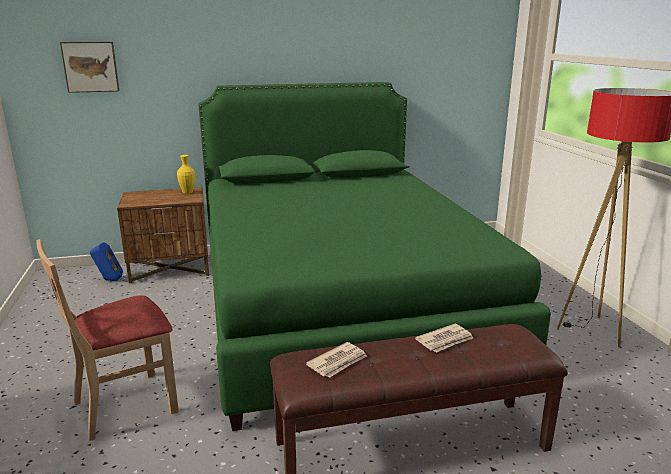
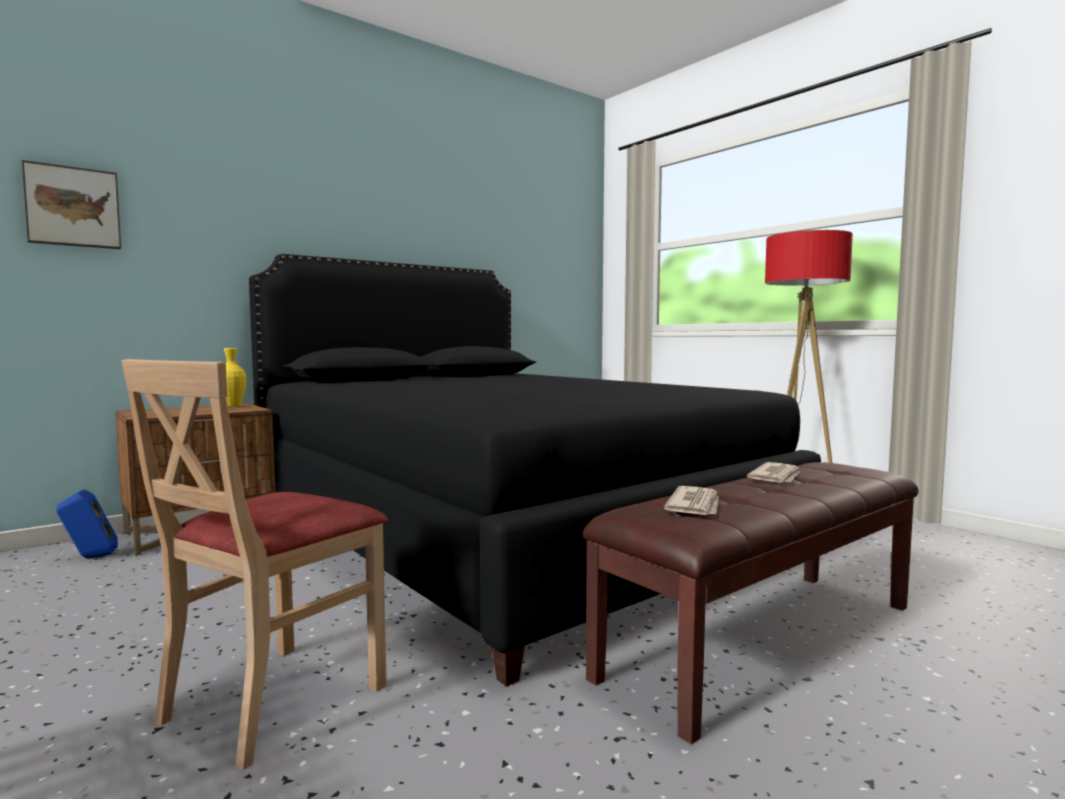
camera: 25 degrees left, 15 degrees down
green bed [198,82,551,431] -> black bed [249,254,821,686]

